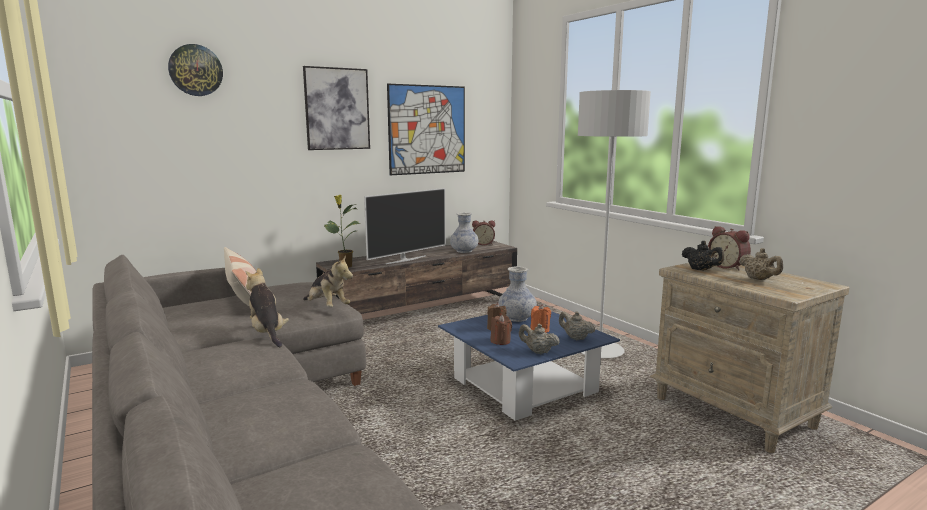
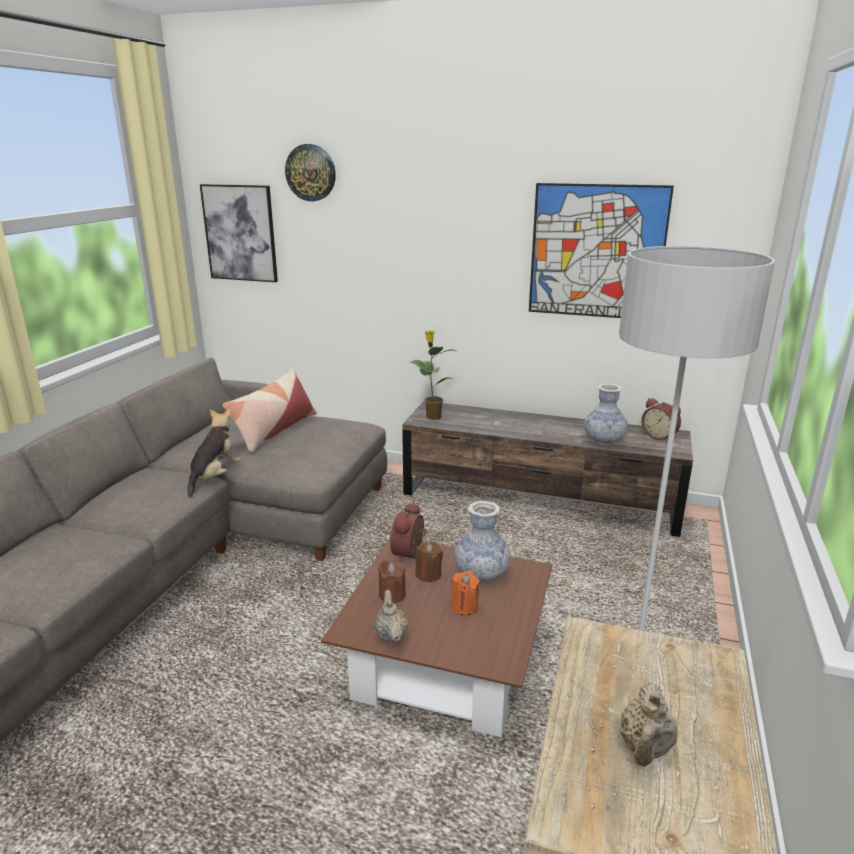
camera: 50 degrees right, 10 degrees up
picture [303,66,370,150] -> picture moved to [200,184,278,282]
plush toy [303,257,353,307] -> none
television [364,188,446,264] -> none
blue coffee table [438,311,620,421] -> brown coffee table [321,539,553,737]
beige teapot [559,311,595,340] -> none
black teapot [682,241,725,271] -> none
alarm clock [708,226,751,270] -> alarm clock moved to [390,502,426,562]

